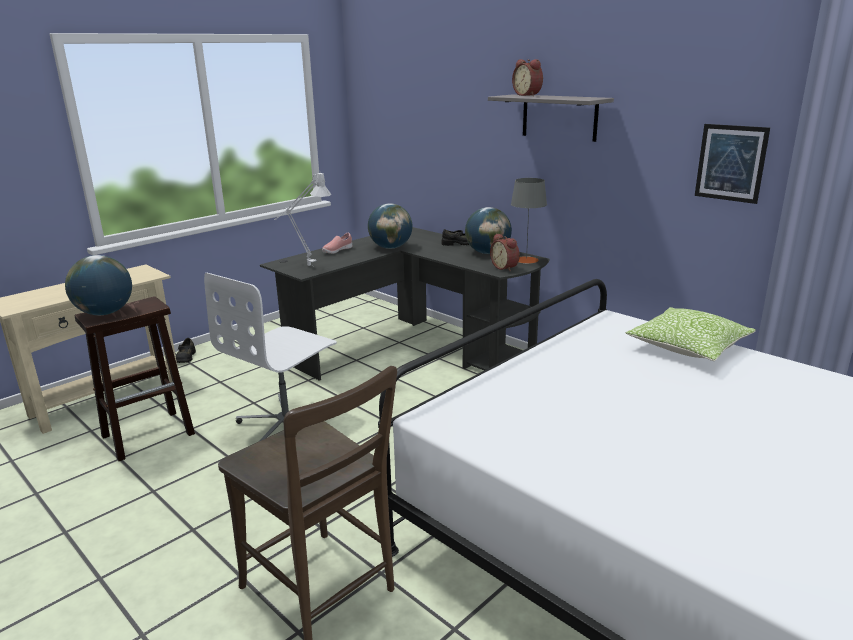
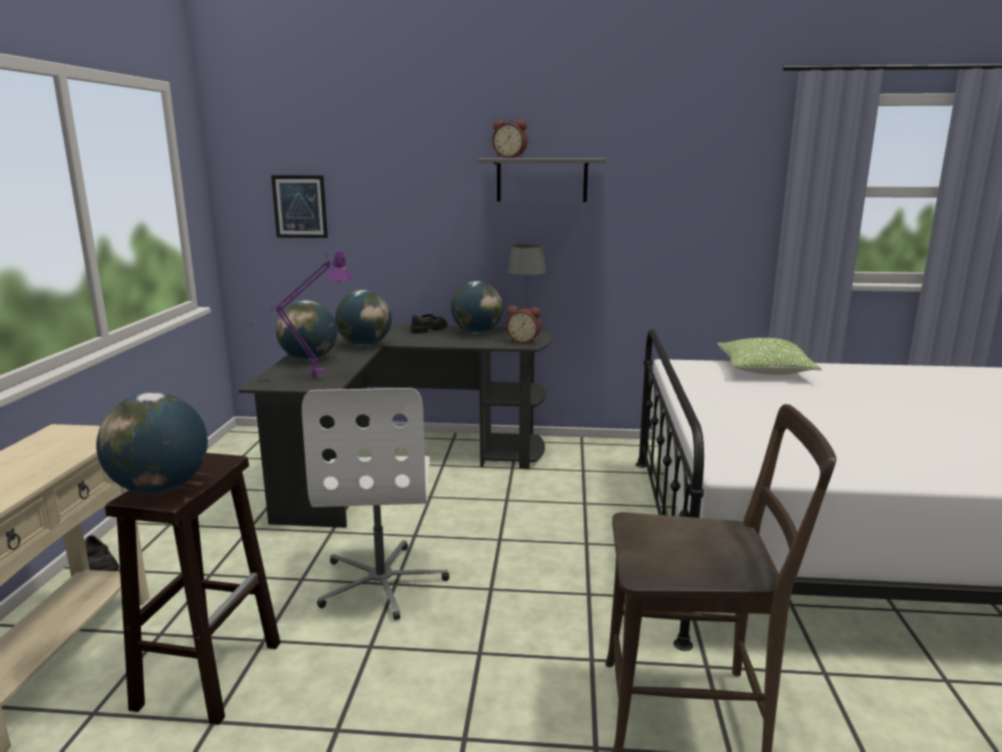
camera: 40 degrees left, 5 degrees down
grey table lamp [274,172,332,266] -> purple table lamp [250,249,353,378]
pink shoe [322,233,352,254] -> globe [276,300,338,360]
picture [695,124,770,204] -> picture moved to [271,175,328,238]

